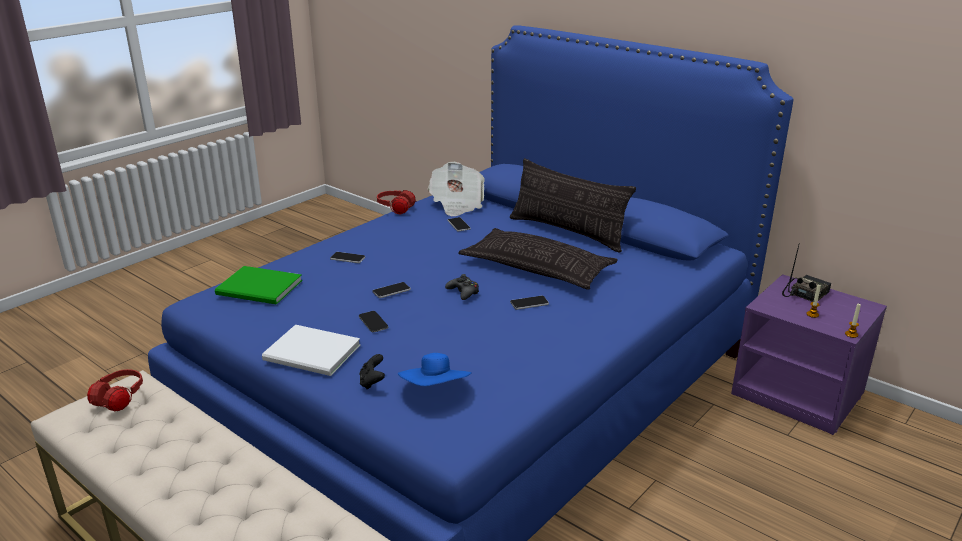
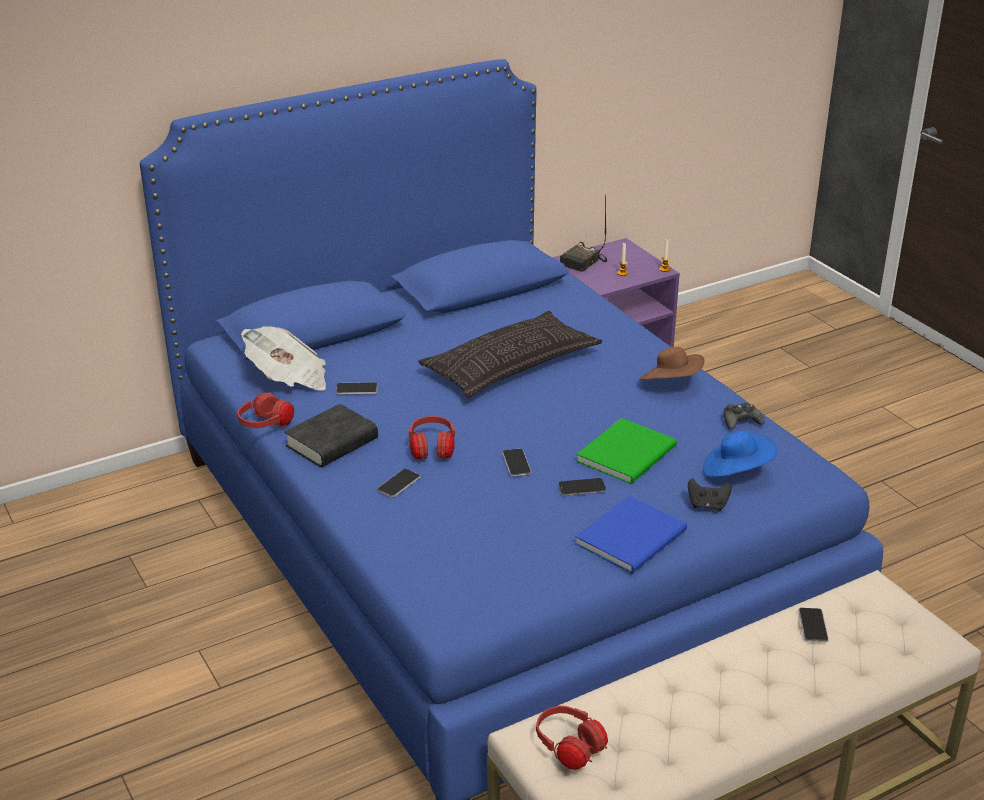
camera: 70 degrees left, 5 degrees up
green book [215,266,302,305] -> green book moved to [576,418,677,484]
white book [262,325,361,376] -> blue book [575,496,687,573]
black game controller [445,274,479,300] -> black game controller moved to [723,403,765,430]
pillow [510,158,636,252] -> none
phone [510,296,549,310] -> phone moved to [798,608,829,642]
radio [782,245,831,302] -> radio turned 120 degrees counterclockwise [560,195,607,272]
none -> black book [285,404,378,467]
none -> red headphones [409,416,455,460]
none -> brown hat [639,347,704,380]

